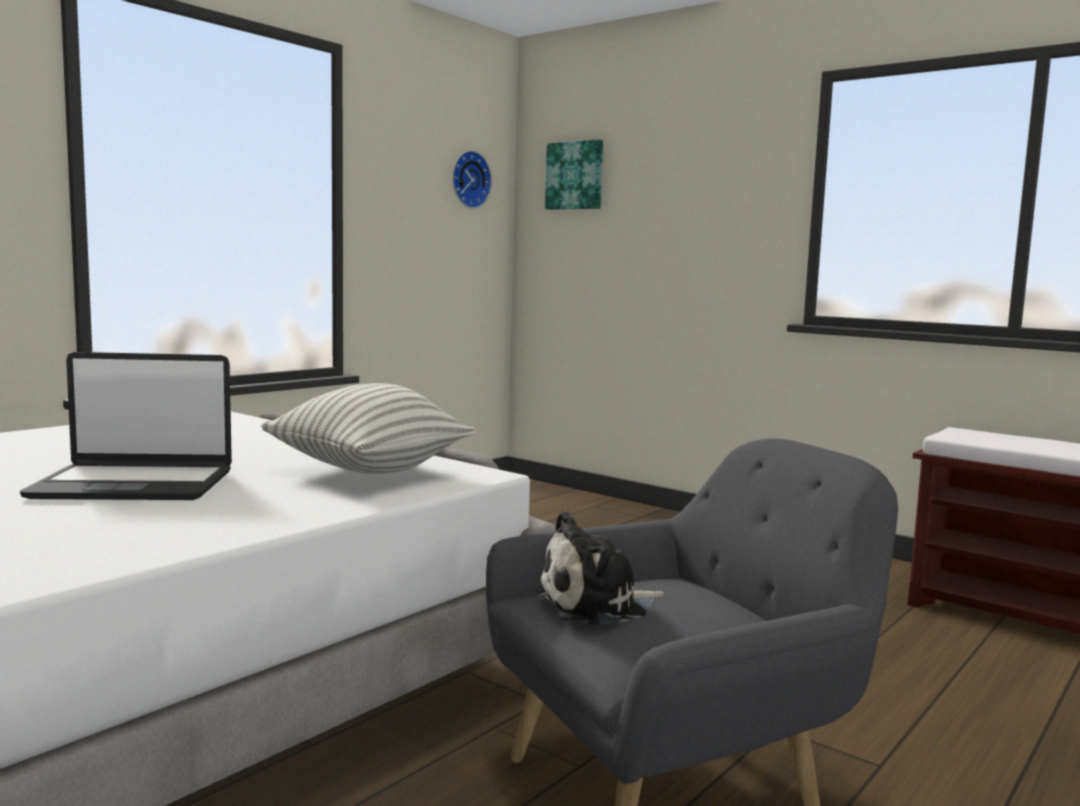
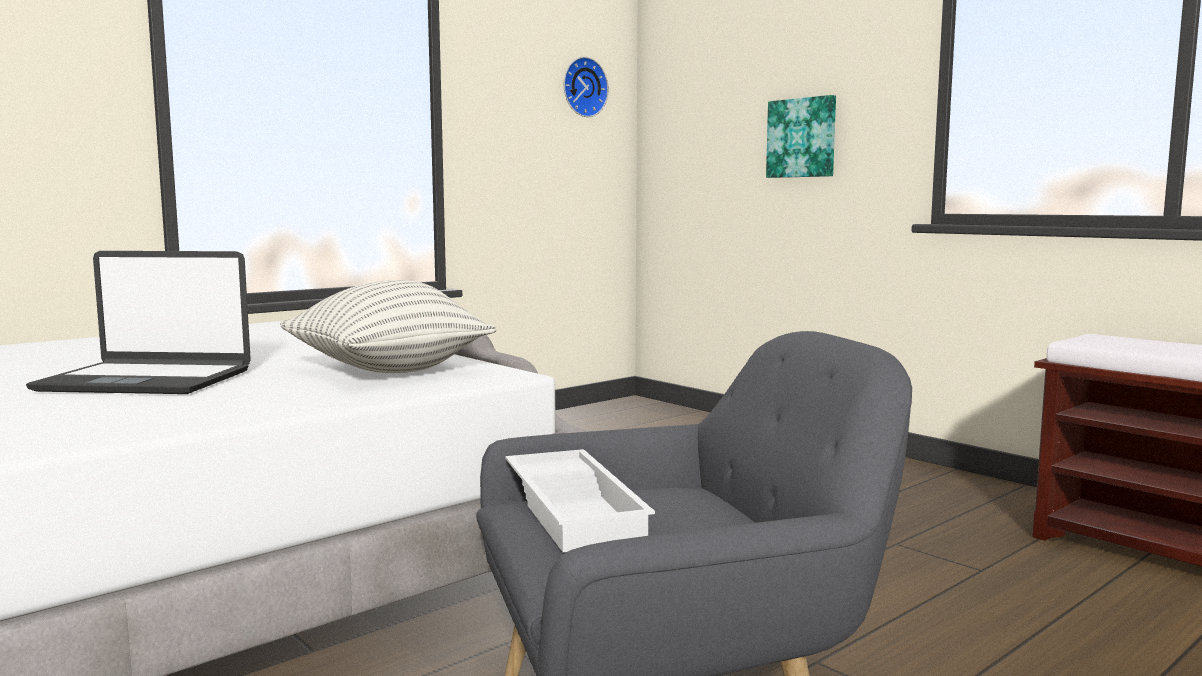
camera: 10 degrees right, 0 degrees up
plush toy [535,511,664,625] -> white tray [505,449,655,552]
picture [545,139,603,210] -> picture moved to [766,95,836,178]

